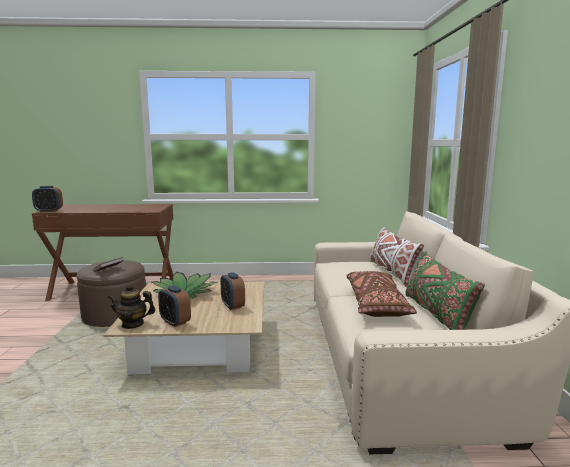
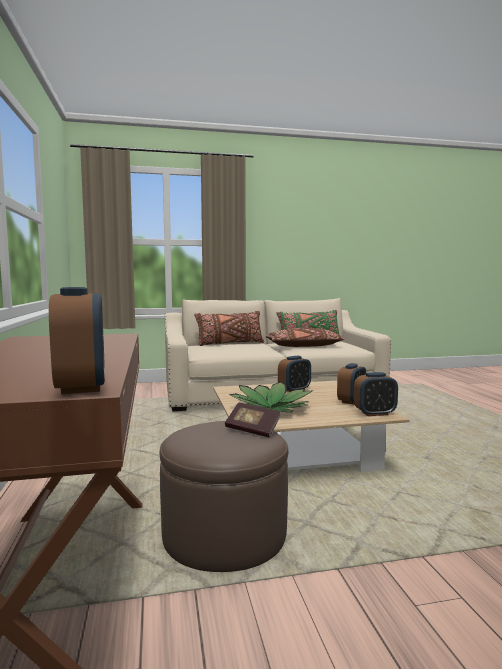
camera: 100 degrees left, 5 degrees down
teapot [108,284,155,329] -> alarm clock [353,372,398,416]
white pillow [369,227,424,287] -> brown pillow [194,311,264,346]

